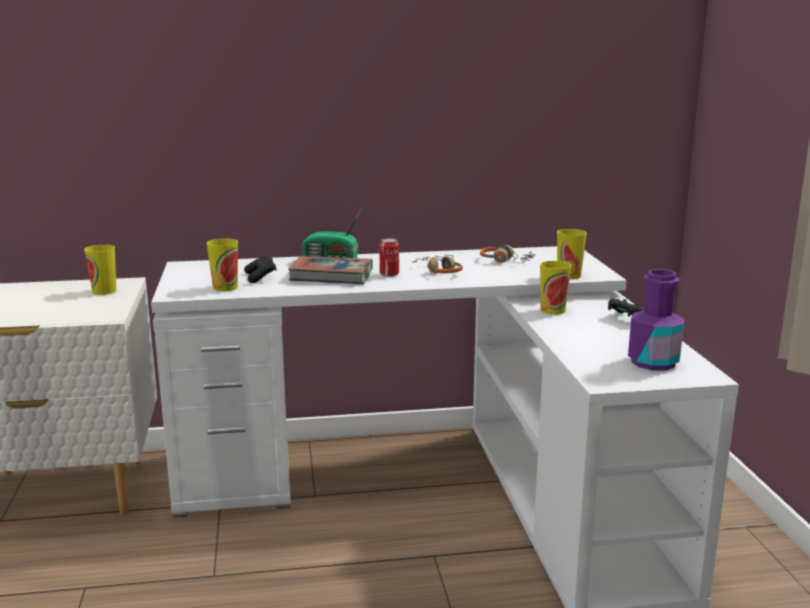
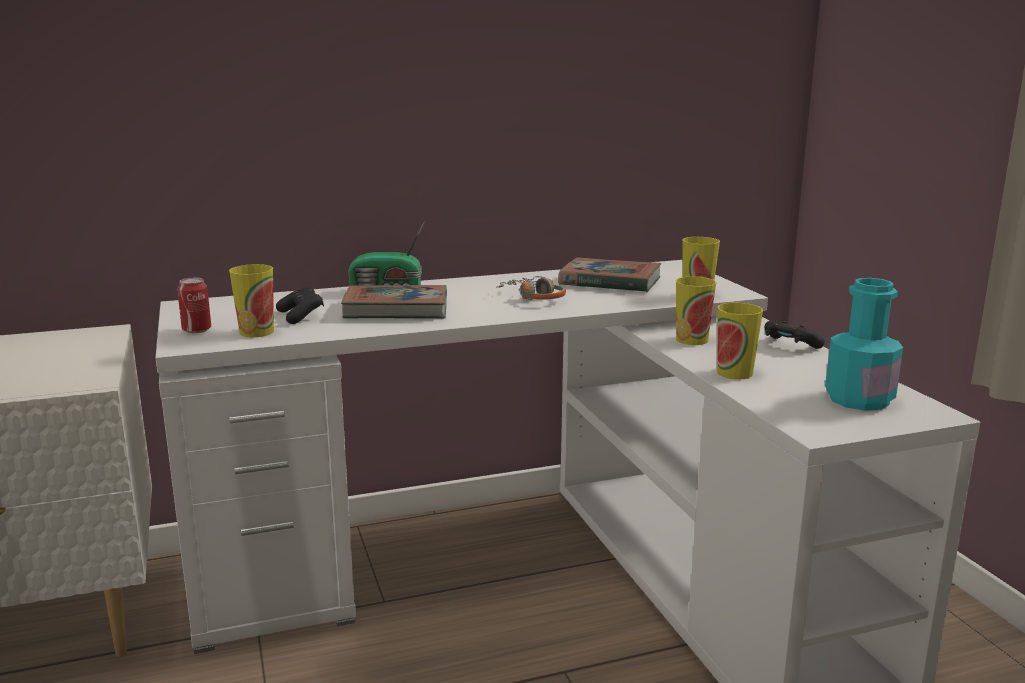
camera: 10 degrees left, 0 degrees up
cup [84,245,117,295] -> cup moved to [717,303,763,379]
can [379,238,399,277] -> can moved to [177,278,211,333]
headphones [480,245,536,263] -> book [558,257,661,292]
purple bottle [628,269,684,370] -> turquoise bottle [825,278,903,411]

